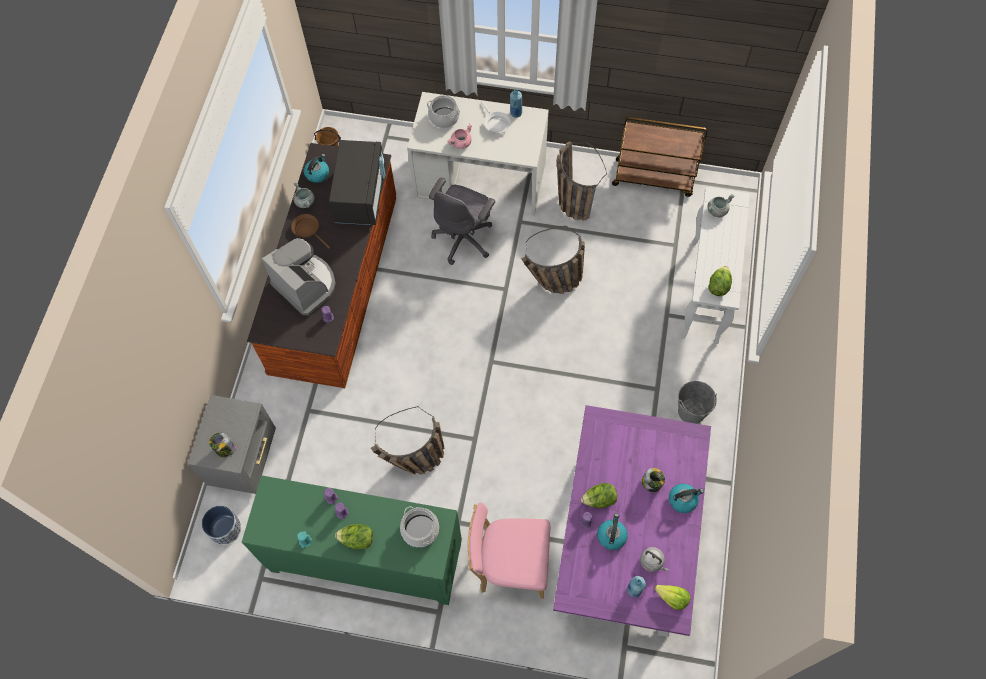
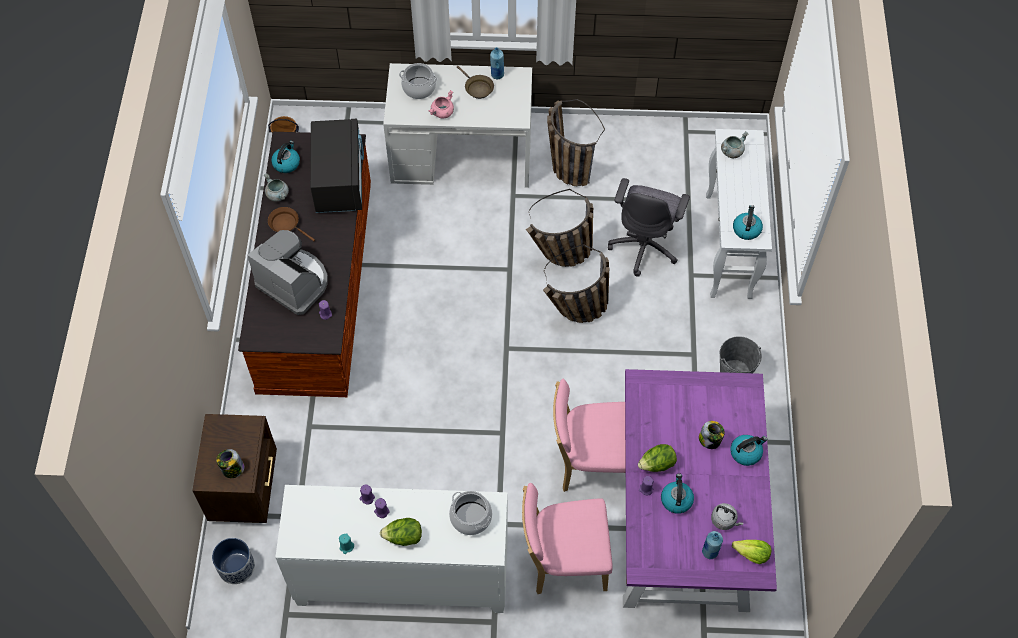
camera: 10 degrees left, 5 degrees down
grey nightstand [188,395,276,494] -> brown nightstand [192,414,277,523]
green cabinet [242,475,462,605] -> white cabinet [275,485,508,613]
basket [371,406,444,475] -> basket moved to [543,244,609,323]
grey office chair [429,178,495,265] -> grey office chair moved to [608,178,690,277]
white frying pan [481,101,511,134] -> brown frying pan [457,66,494,99]
brown cart [612,117,708,197] -> none
lettuce [708,266,732,296] -> kettle [733,205,763,240]
none -> pink chair [553,379,626,492]

